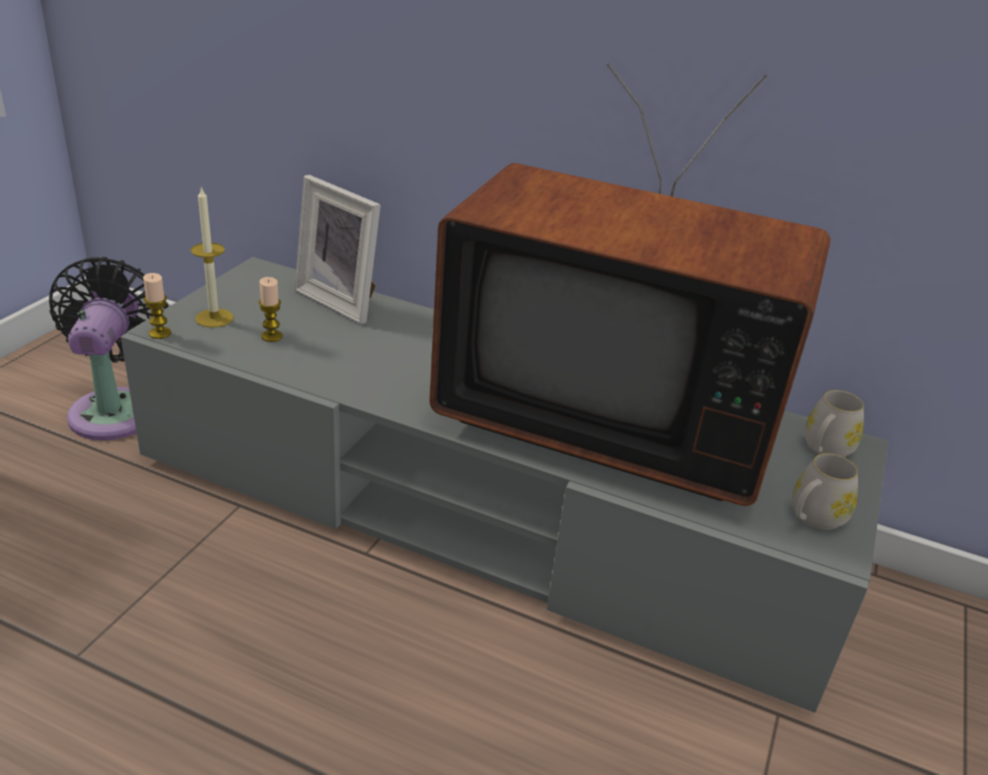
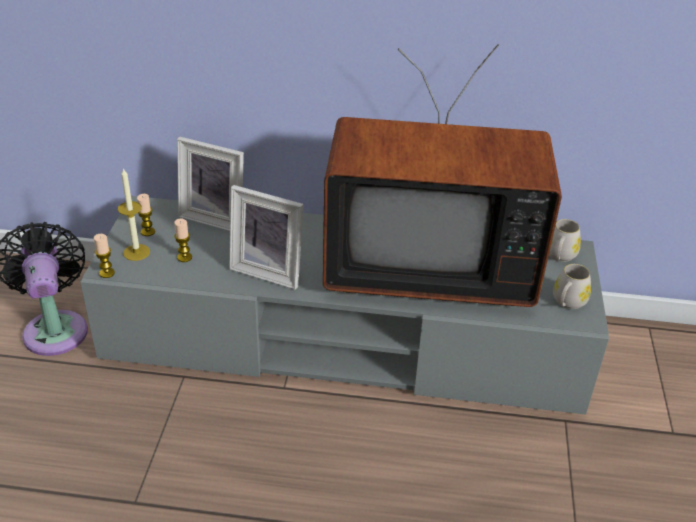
camera: 15 degrees left, 5 degrees up
none -> candle [137,194,155,236]
none -> picture frame [229,185,304,290]

